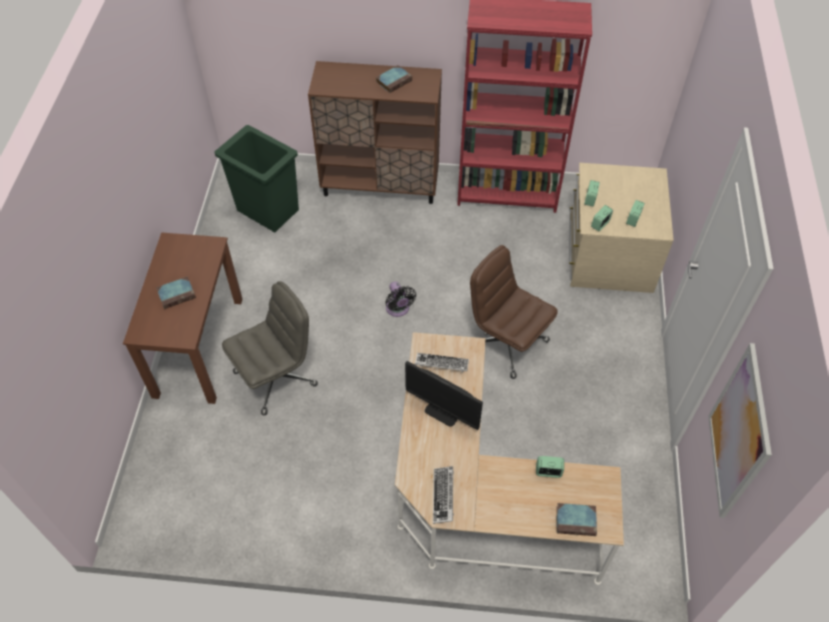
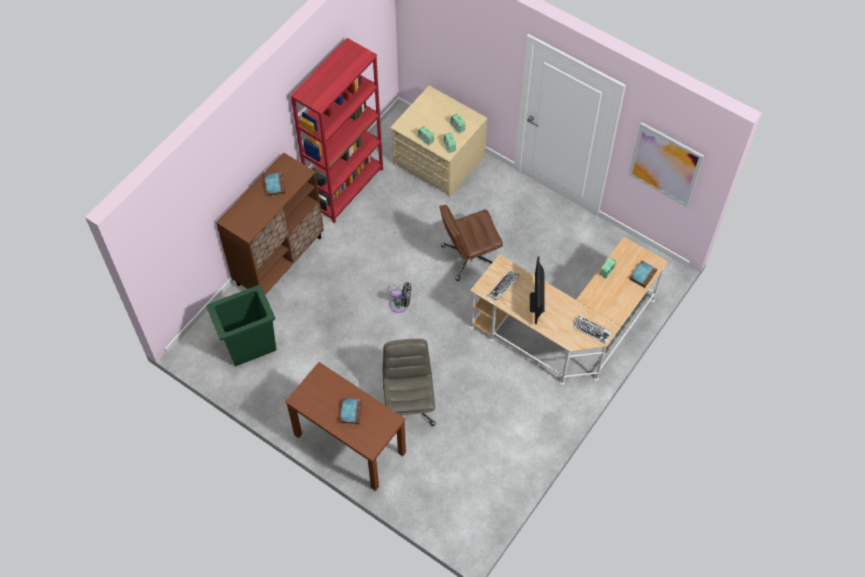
camera: 60 degrees left, 5 degrees up
monitor [405,361,483,430] -> monitor turned 120 degrees clockwise [530,257,545,324]

